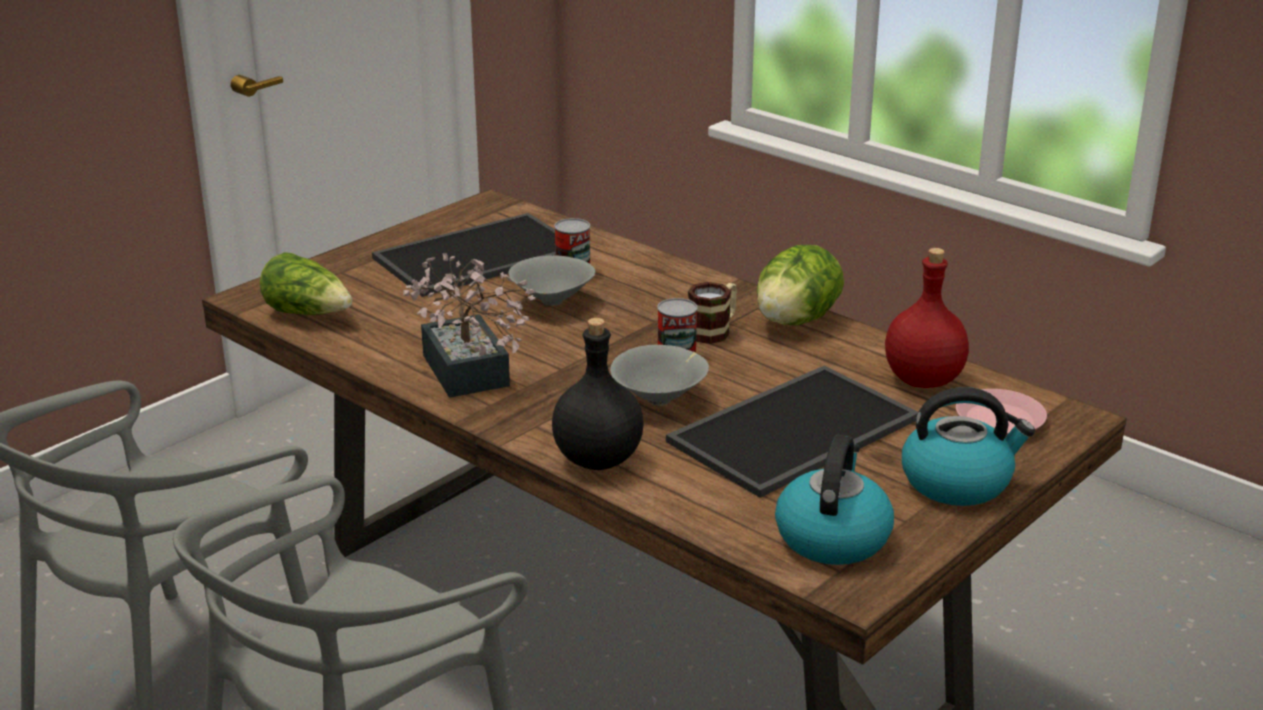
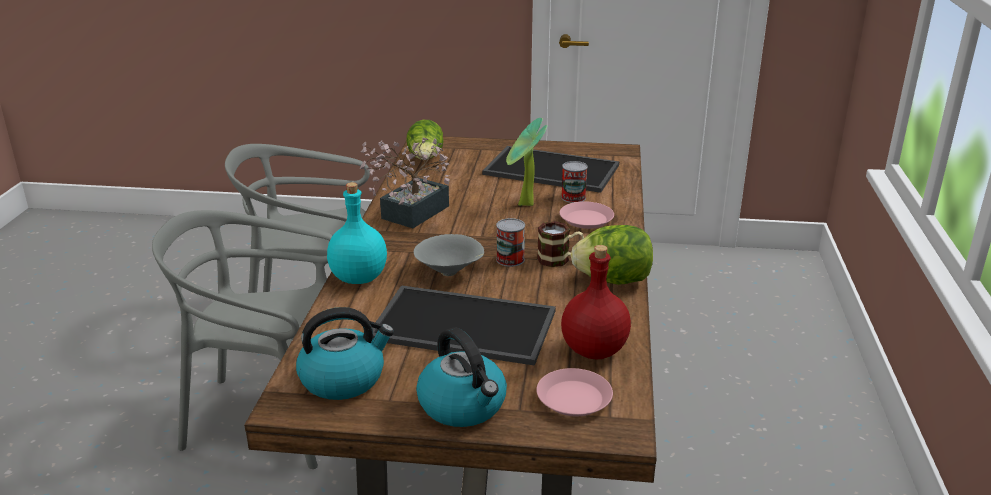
camera: 55 degrees right, 0 degrees up
grey bowl [509,255,595,306] -> potted plant [506,118,547,206]
black bottle [552,318,644,470] -> turquoise bottle [327,182,387,284]
none -> pink plate [560,202,614,229]

